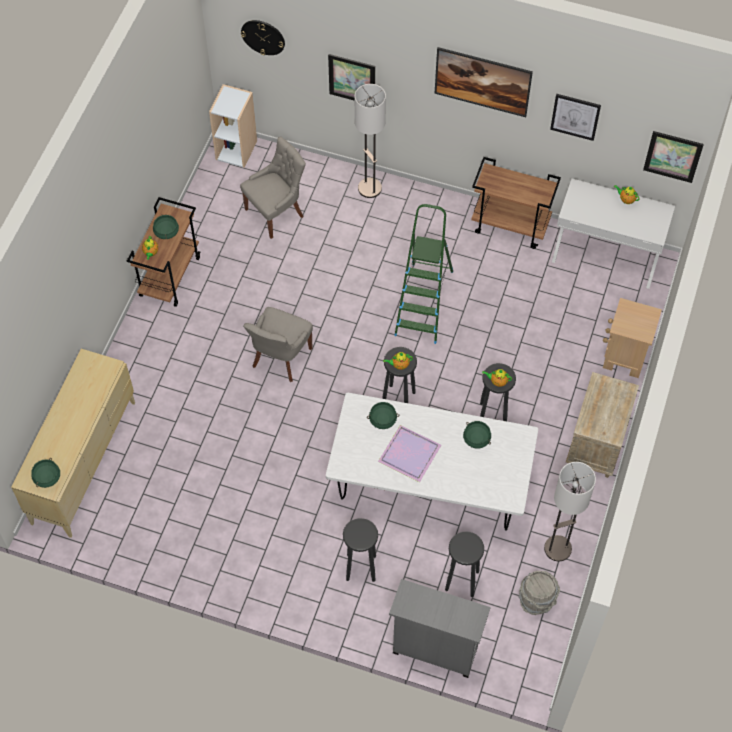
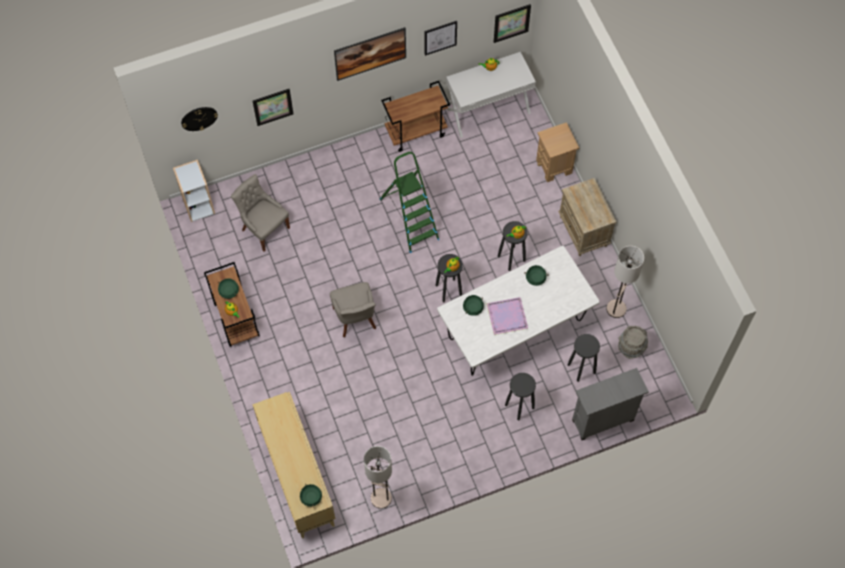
camera: 40 degrees left, 5 degrees up
grey chair [240,136,306,239] -> grey chair turned 60 degrees counterclockwise [231,174,290,252]
floor lamp [355,84,386,198] -> floor lamp moved to [364,446,392,509]

